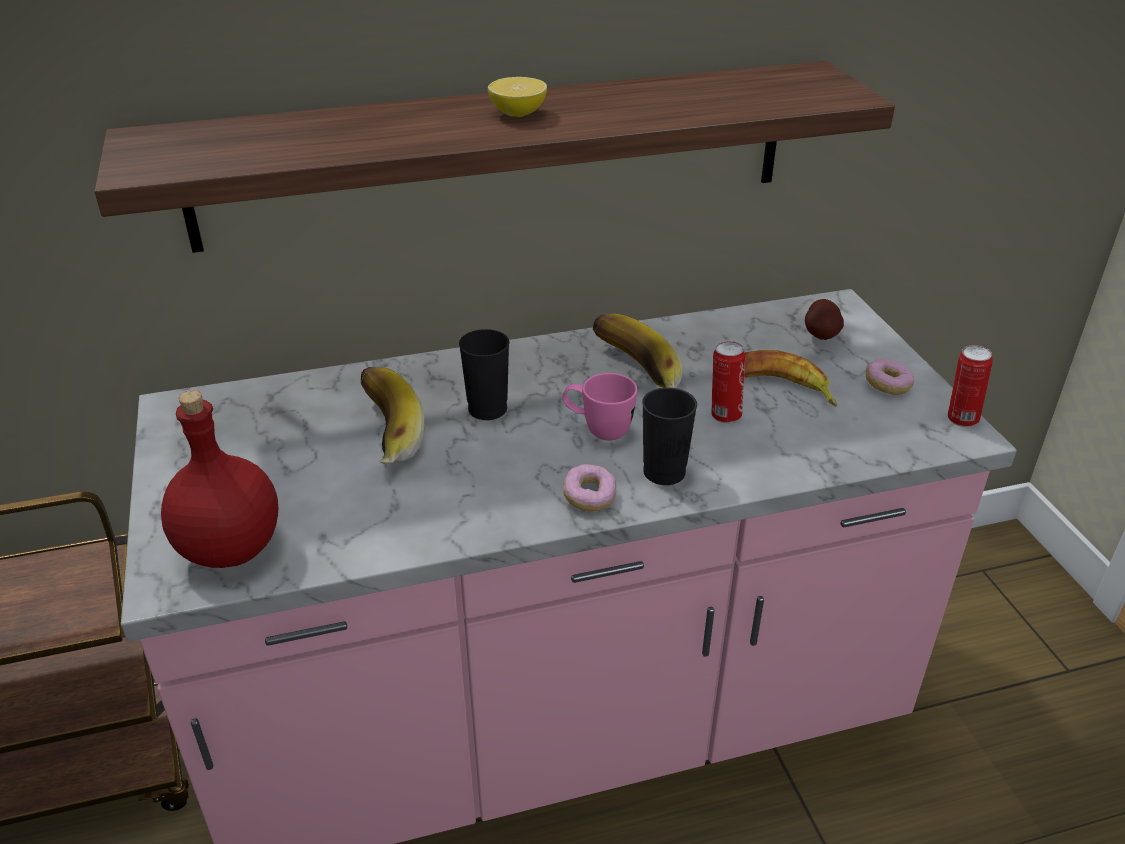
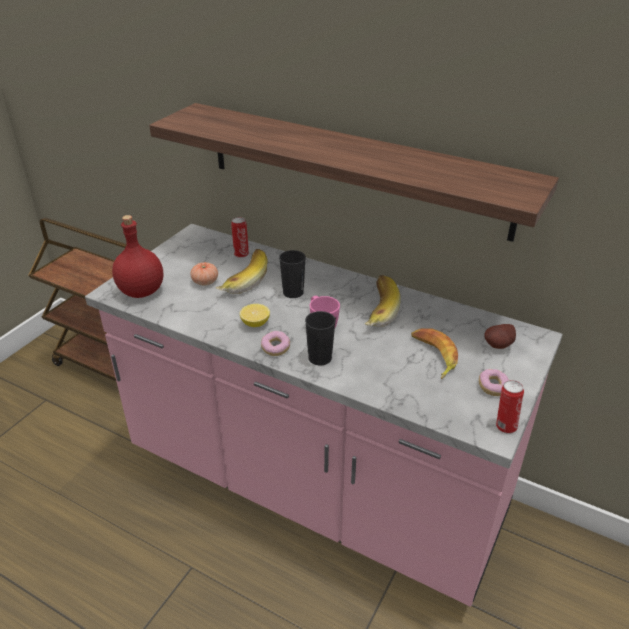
camera: 45 degrees right, 0 degrees up
lemon [488,77,547,117] -> lemon moved to [240,304,270,327]
can [711,341,745,423] -> can moved to [231,217,249,258]
none -> tomato [190,262,218,285]

